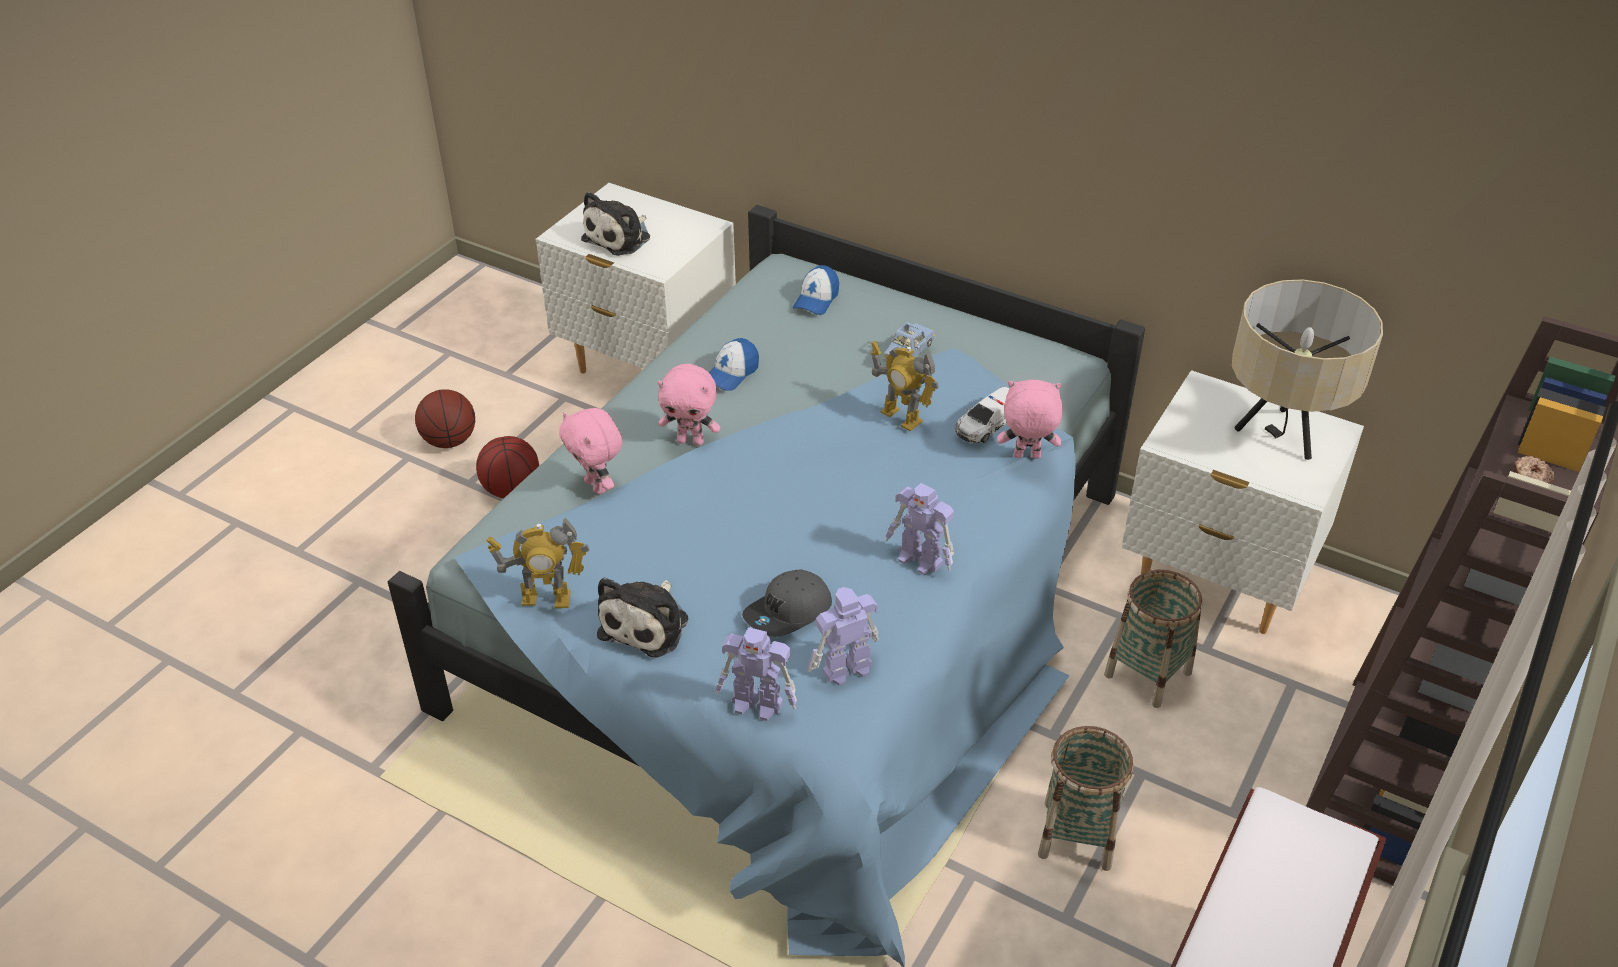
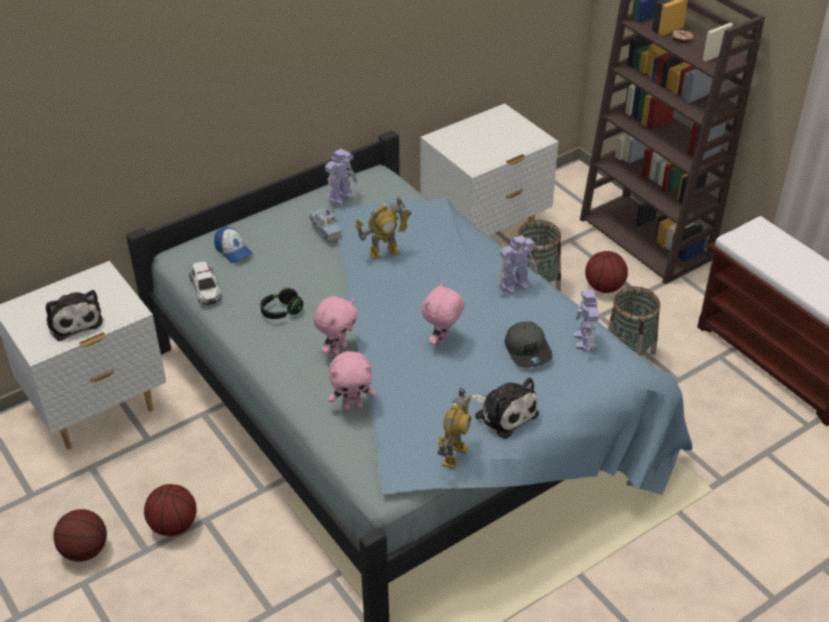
camera: 65 degrees left, 0 degrees up
cap [709,338,759,391] -> black headphones [260,288,303,319]
toy robot [715,627,797,721] -> toy robot moved to [325,149,358,206]
toy car [955,387,1009,444] -> toy car moved to [189,261,222,305]
pink plush toy [997,380,1063,459] -> pink plush toy moved to [421,282,465,346]
beige table lamp [1232,279,1383,460] -> none
none -> basketball [585,251,628,293]

